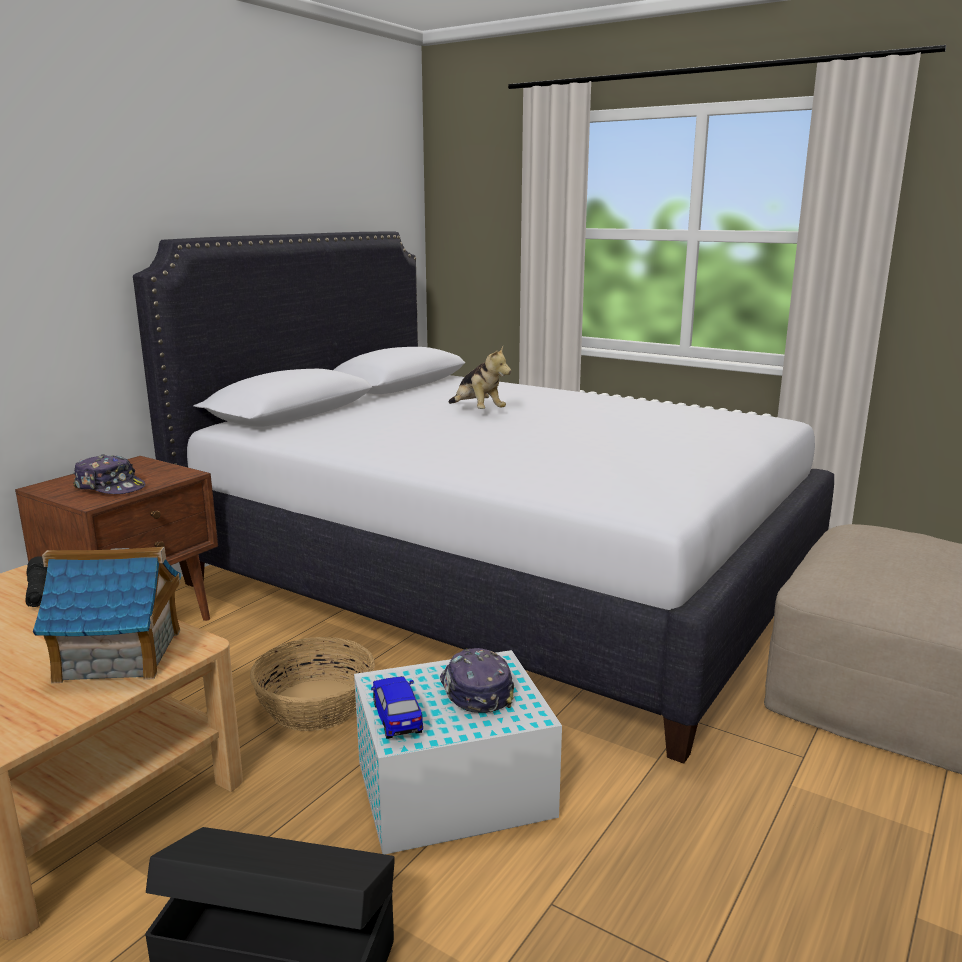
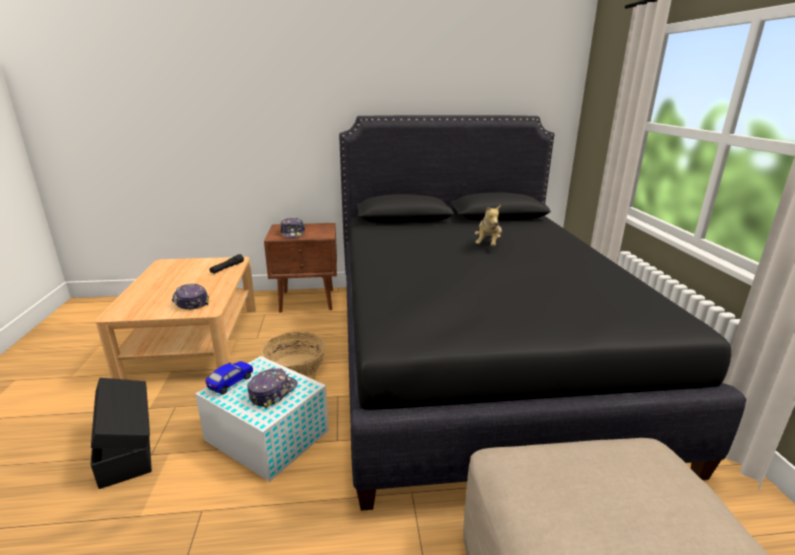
camera: 50 degrees right, 5 degrees up
toy house [33,547,181,683] -> cap [172,284,209,310]
white bed [133,232,834,764] -> black bed [339,115,746,511]

